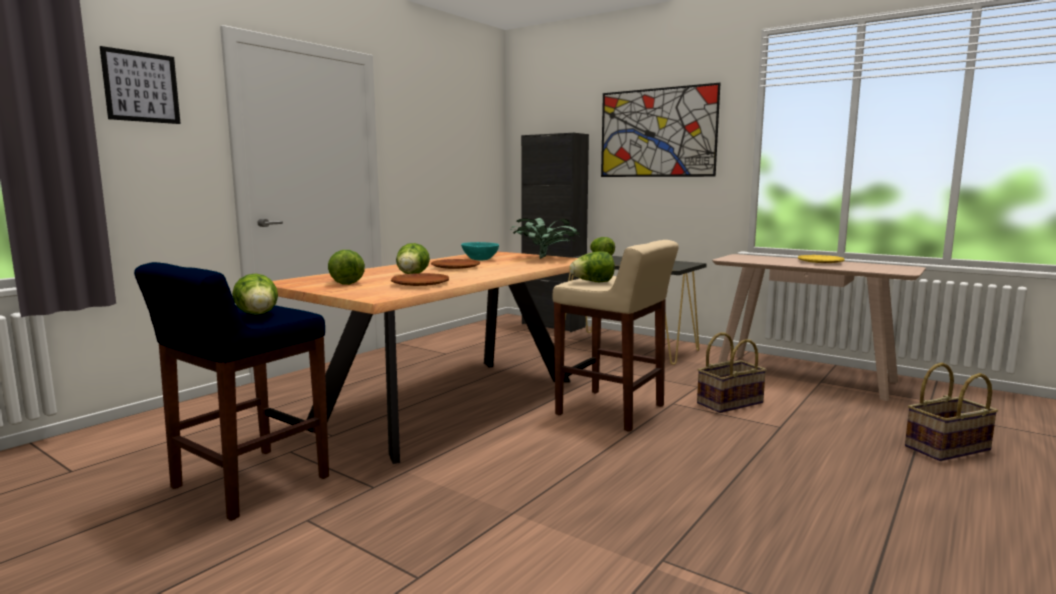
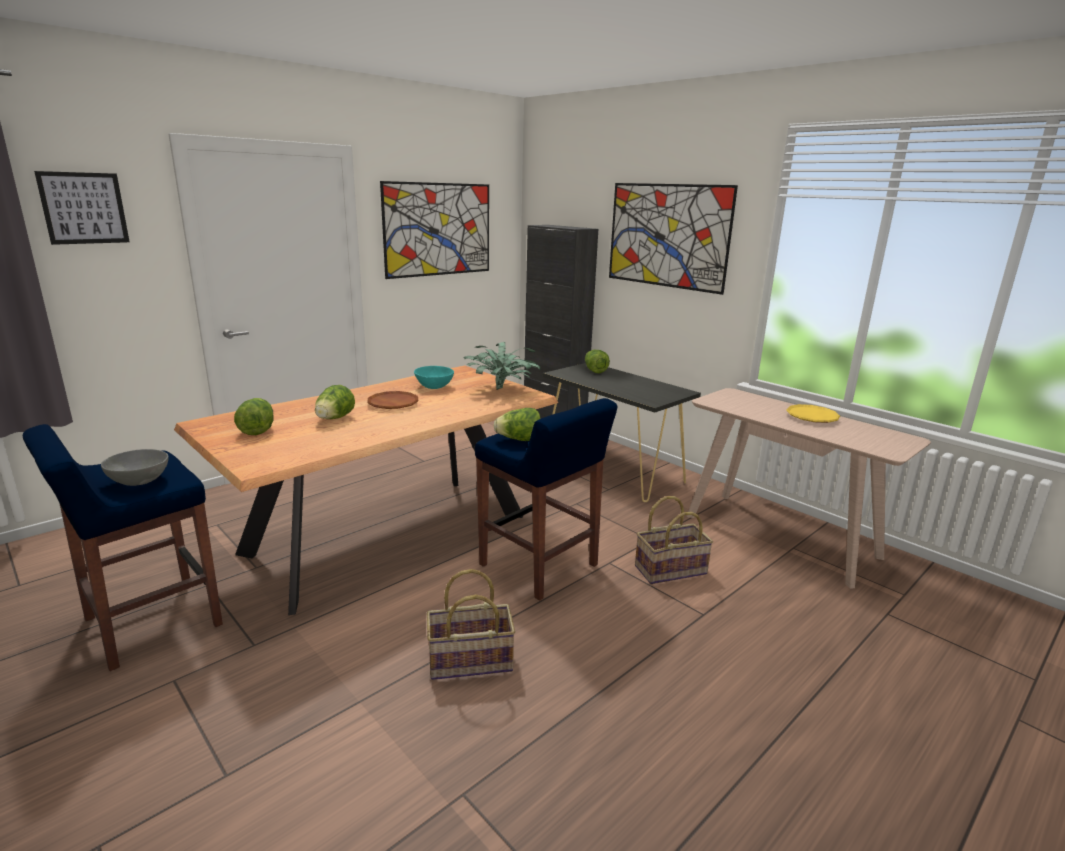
camera: 10 degrees right, 10 degrees up
lettuce [232,273,278,315] -> grey bowl [101,449,169,486]
brown plate [391,273,449,286] -> none
beige stool [553,240,679,432] -> blue stool [475,398,617,601]
basket [905,363,998,461] -> basket moved to [427,569,515,680]
none -> picture [380,181,489,279]

